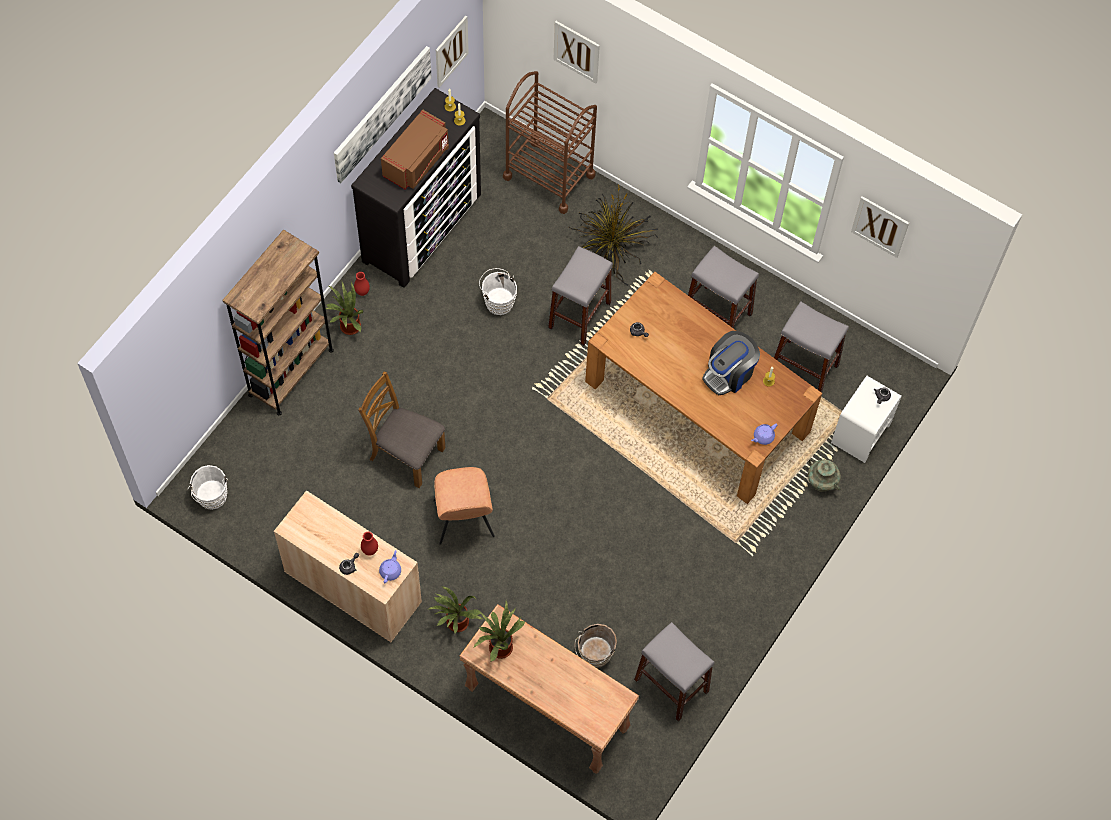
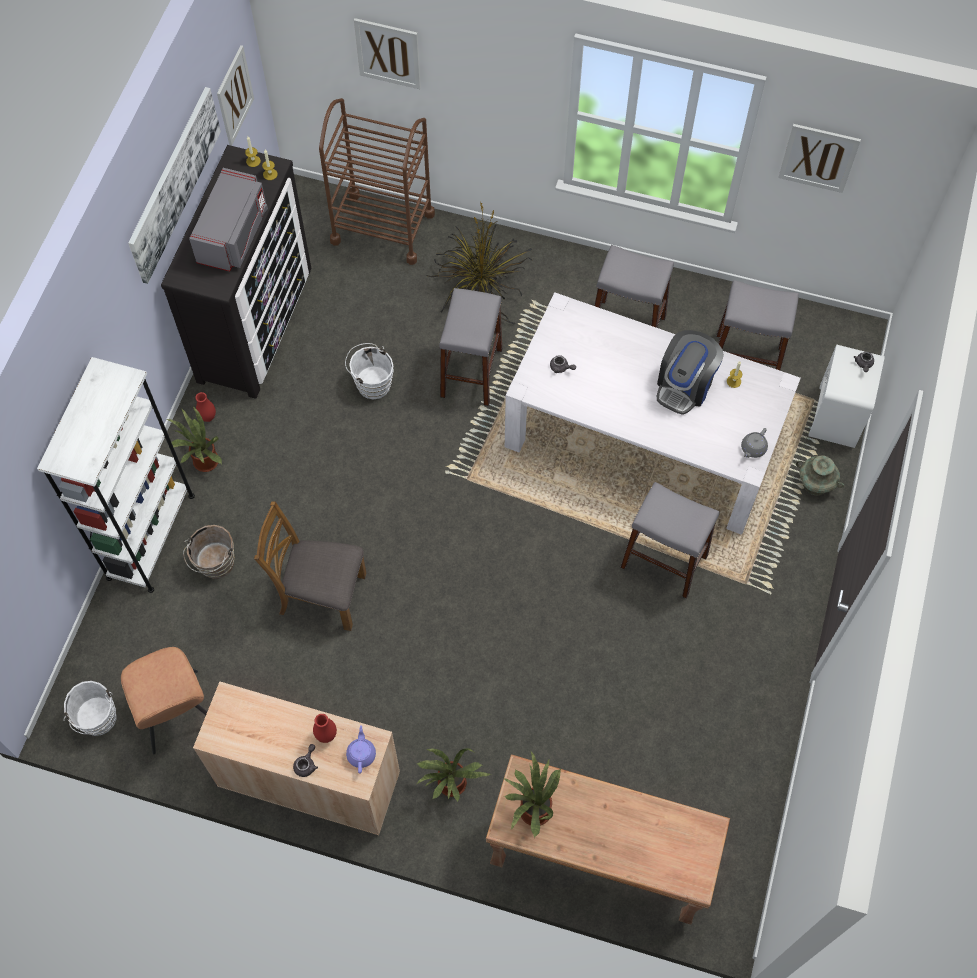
camera: 15 degrees left, 0 degrees up
brown bookcase [222,230,334,415] -> white bookcase [37,357,195,593]
brown microwave [381,110,449,189] -> grey microwave [189,168,268,271]
brown chair [433,467,495,545] -> brown chair moved to [121,647,207,754]
brown bucket [575,624,617,668] -> brown bucket moved to [183,525,234,579]
brown dining table [585,272,822,504] -> white dining table [505,292,801,535]
grey stool [634,622,715,722] -> grey stool moved to [621,482,720,599]
purple teapot [751,424,777,445] -> grey teapot [741,428,768,458]

